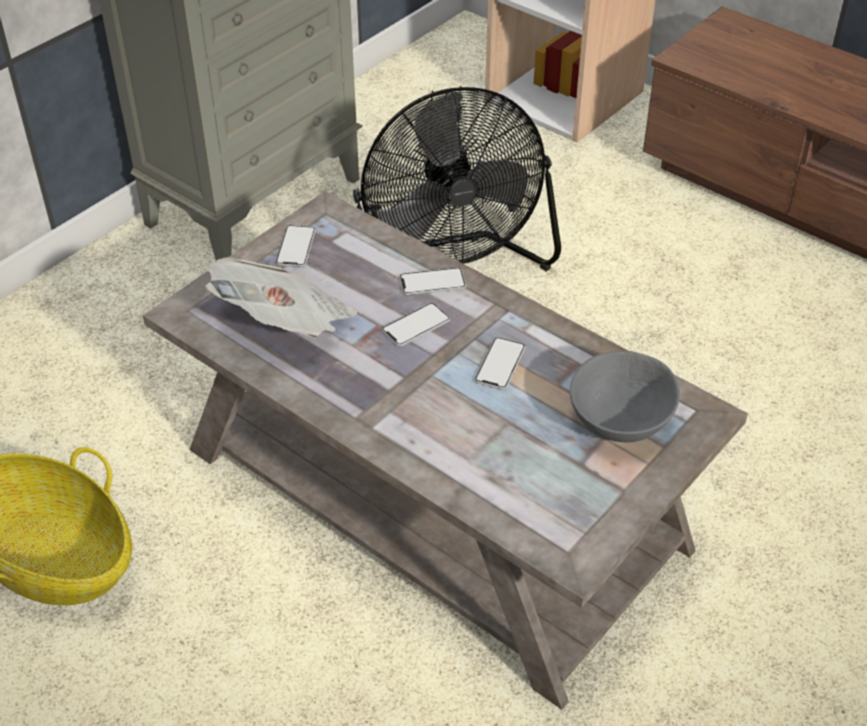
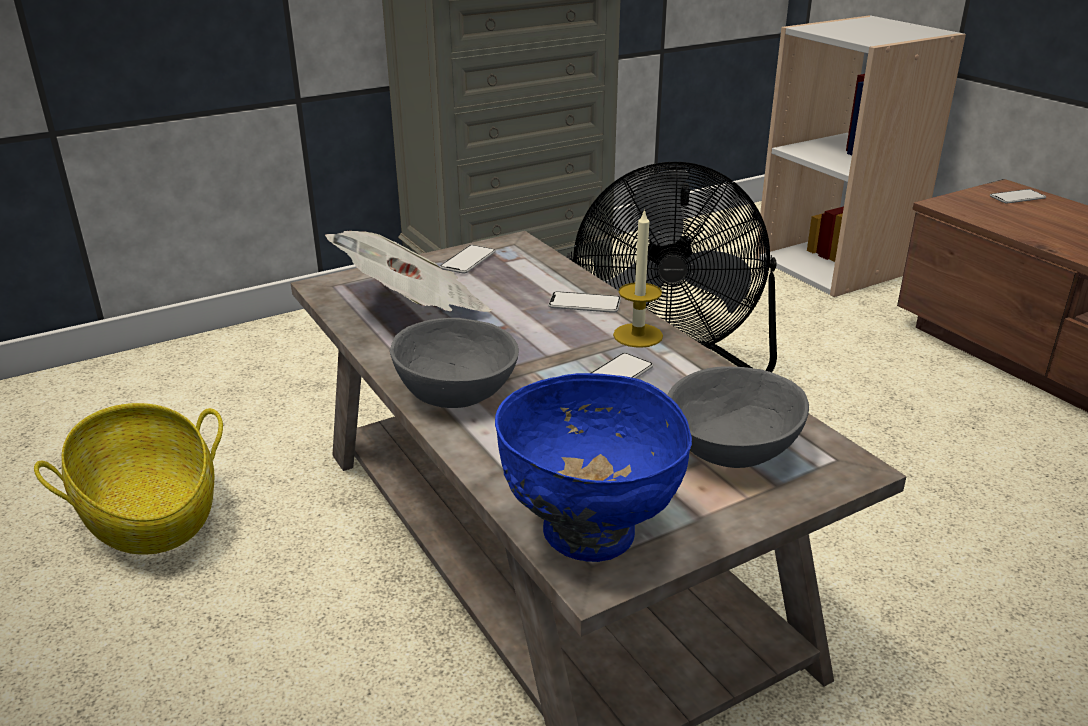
camera: 20 degrees right, 15 degrees down
phone [381,303,450,346] -> phone moved to [990,189,1046,203]
none -> grey bowl [390,318,519,408]
none -> blue bowl [495,373,692,562]
none -> candle [613,208,663,348]

